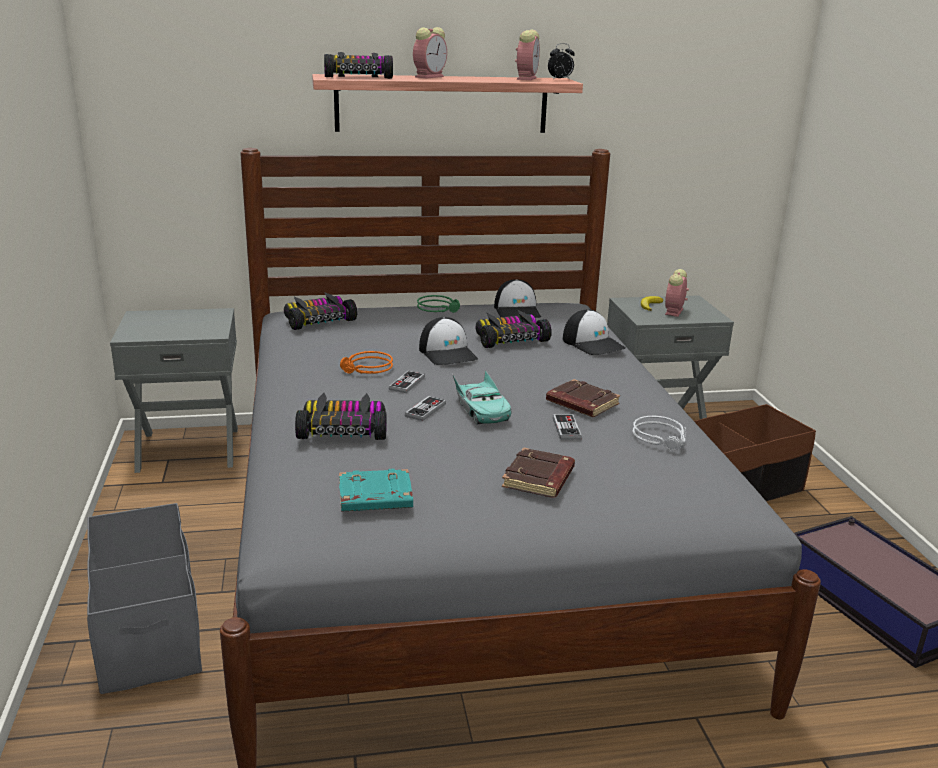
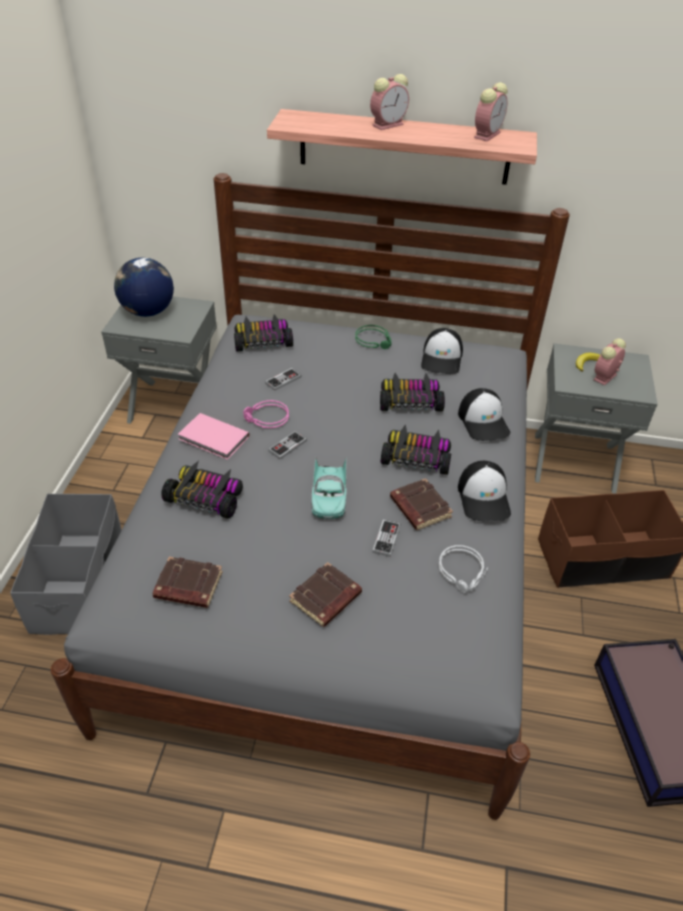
camera: 20 degrees right, 20 degrees up
toy car [324,52,393,79] -> toy car moved to [380,424,451,475]
turquoise book [339,469,413,511] -> brown book [153,557,223,608]
orange headphones [340,351,393,374] -> pink headphones [243,400,289,428]
game controller [405,396,446,421] -> game controller moved to [265,368,301,391]
cap [419,317,478,365] -> cap moved to [458,461,511,521]
alarm clock [548,43,575,80] -> none
none -> globe [114,258,174,317]
none -> pink book [178,413,249,460]

